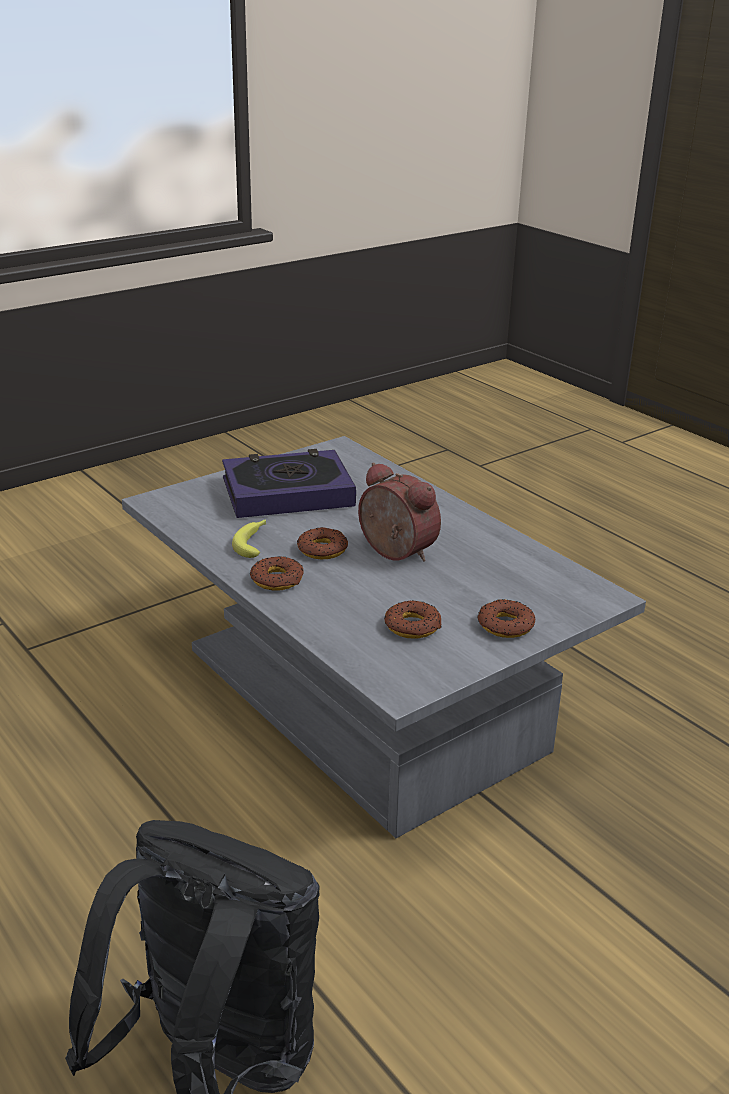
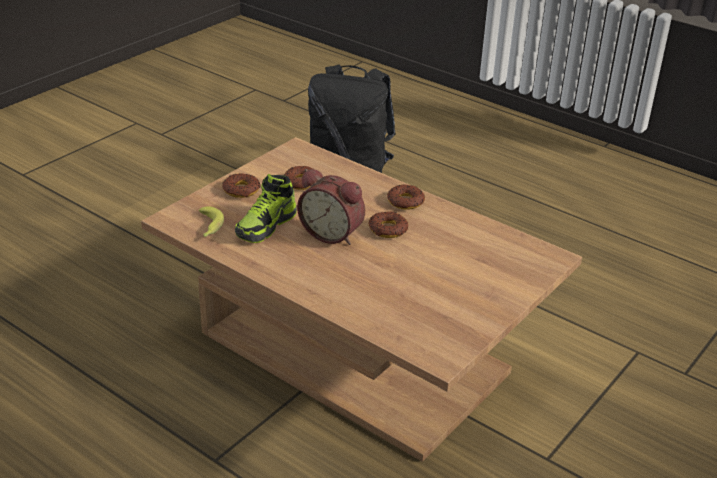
camera: 165 degrees right, 5 degrees up
grey coffee table [122,436,646,838] -> brown coffee table [141,137,582,462]
book [222,449,356,518] -> none
banana [232,519,266,558] -> banana moved to [199,206,224,237]
none -> shoe [235,174,297,243]

